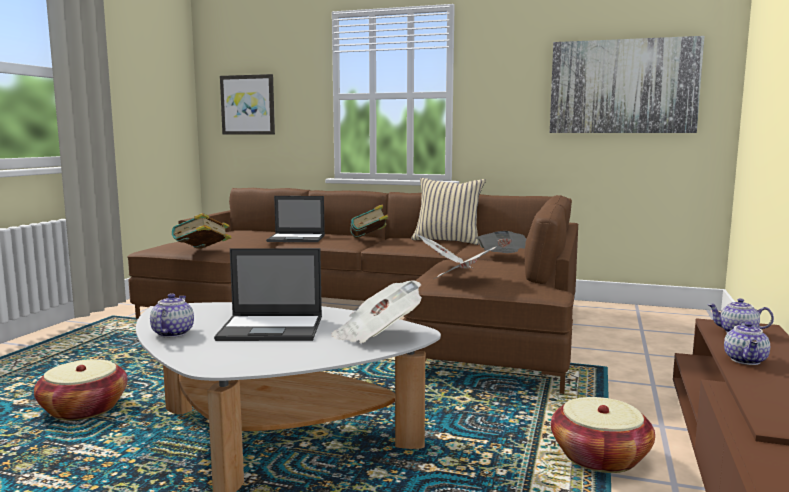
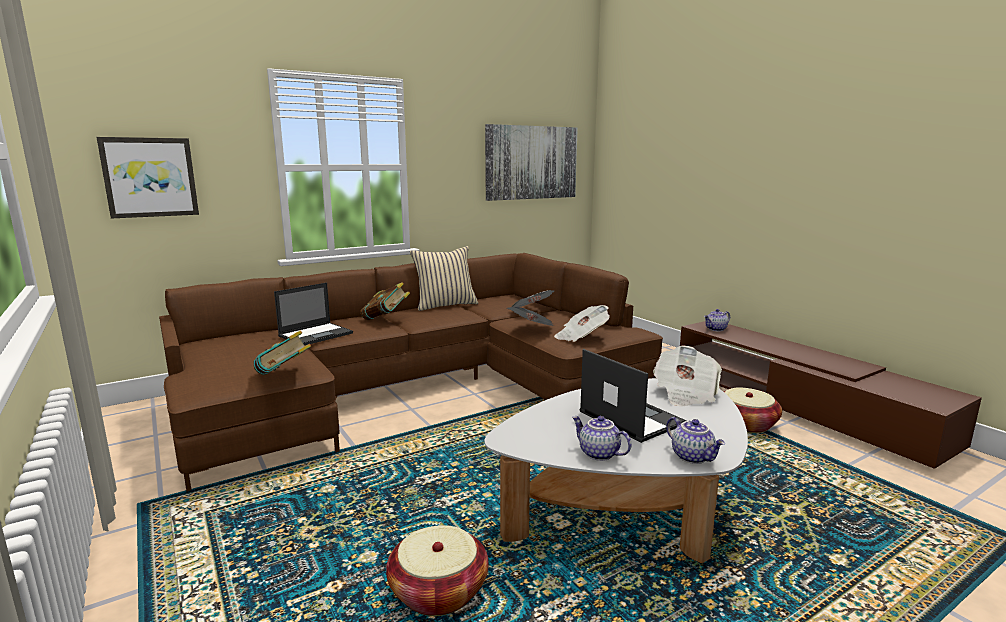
camera: 50 degrees left, 5 degrees up
laptop [214,248,322,341] -> laptop turned 75 degrees counterclockwise [580,349,687,443]
teapot [724,322,770,365] -> teapot moved to [666,417,725,464]

